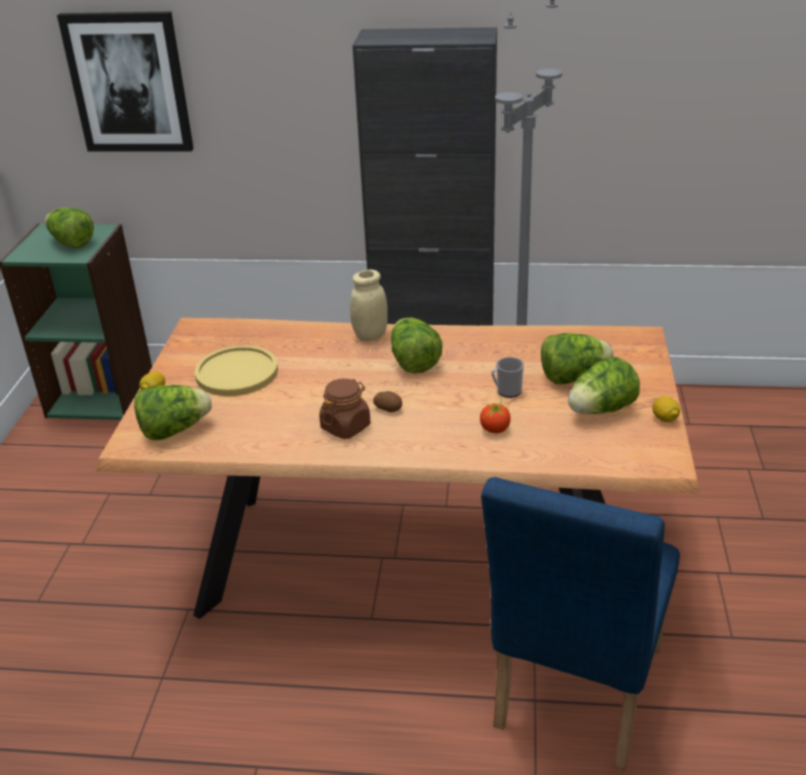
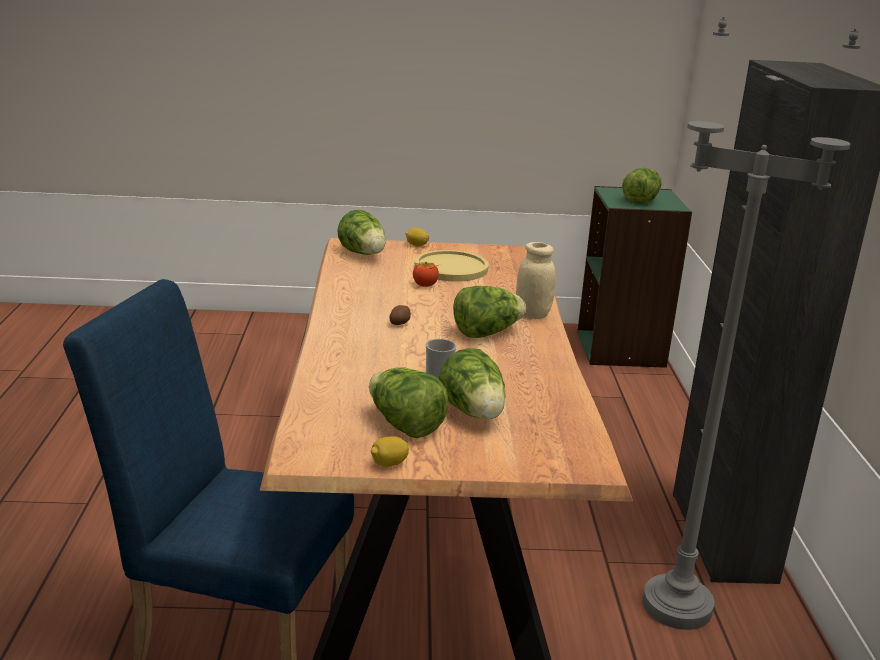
camera: 80 degrees right, 10 degrees down
picture [57,12,194,152] -> none
brown jar [319,378,370,439] -> none
tomato [480,397,511,433] -> tomato moved to [413,262,440,287]

